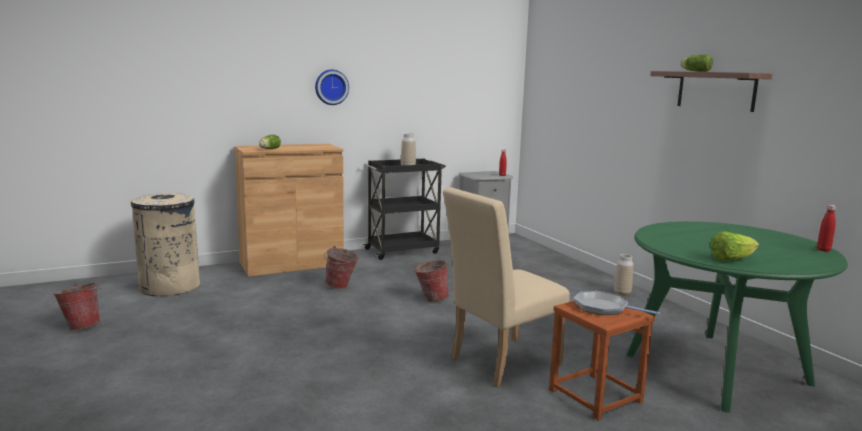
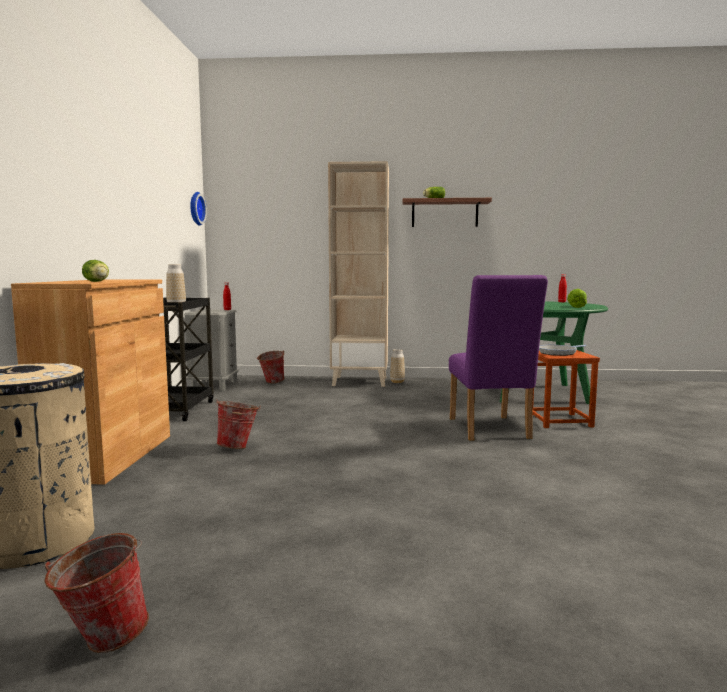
camera: 60 degrees left, 5 degrees down
wall clock [315,69,349,105] -> wall clock moved to [190,192,207,226]
bucket [414,260,449,302] -> bucket moved to [256,350,284,383]
beige chair [443,187,570,387] -> purple chair [449,275,548,441]
none -> beige bookcase [328,161,389,387]

